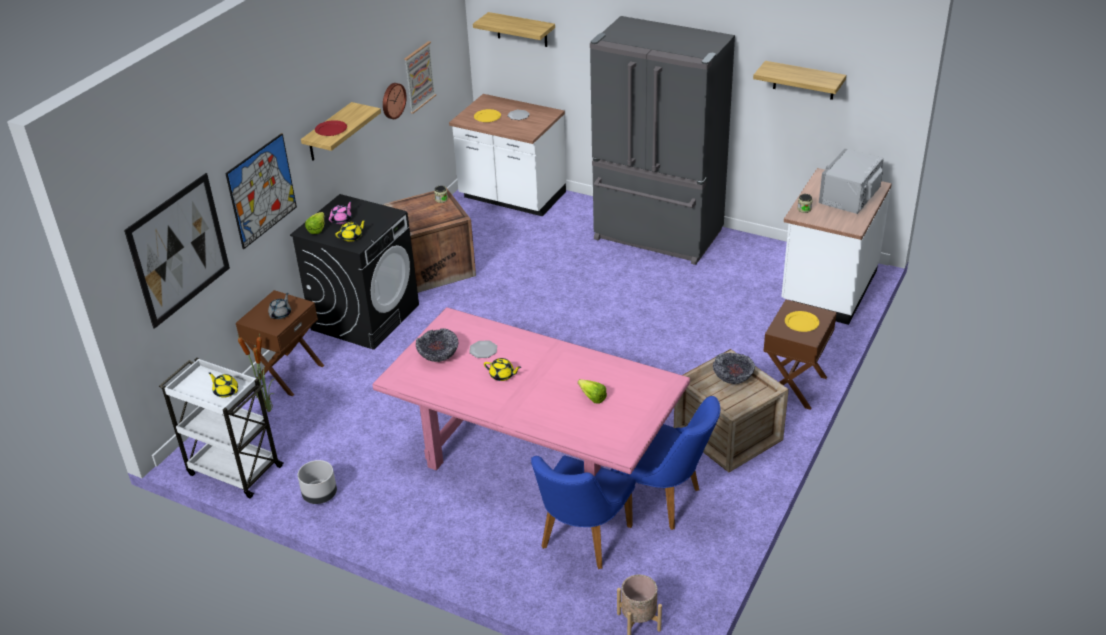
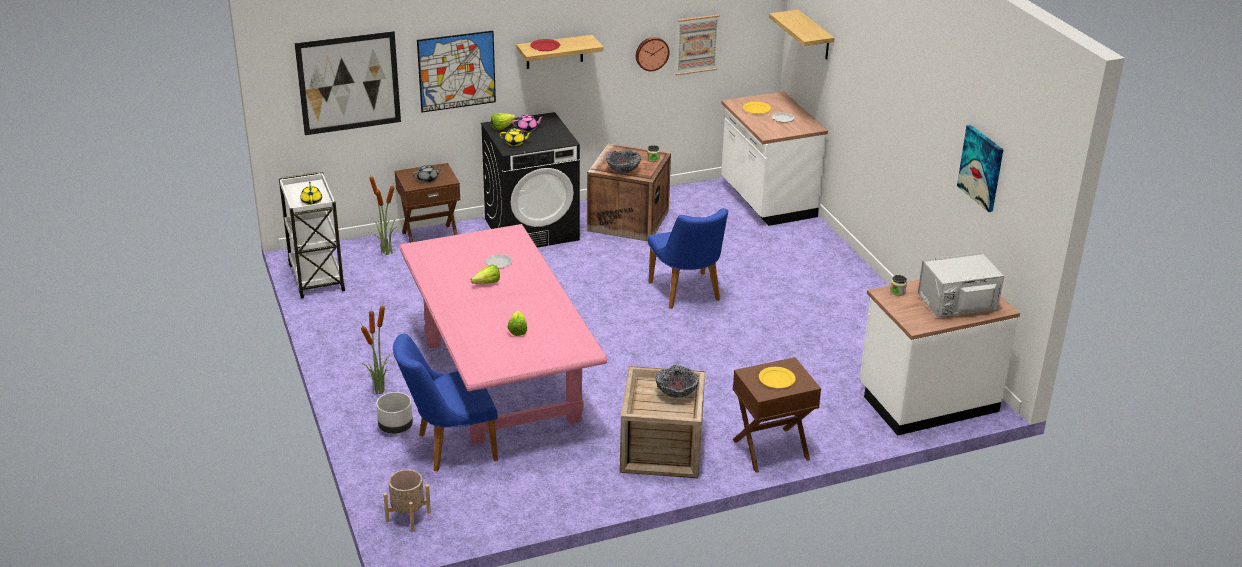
camera: 40 degrees right, 5 degrees down
grey planter [297,460,337,504] -> grey planter moved to [376,392,413,434]
bowl [416,328,459,362] -> bowl moved to [606,149,641,173]
yellow teapot [484,358,521,381] -> lettuce [471,265,500,284]
grey fridge [590,16,735,265] -> none
blue chair [611,396,720,530] -> blue chair moved to [648,208,728,309]
shelf [753,61,846,100] -> picture [957,125,1003,212]
none -> potted plant [360,301,394,394]

